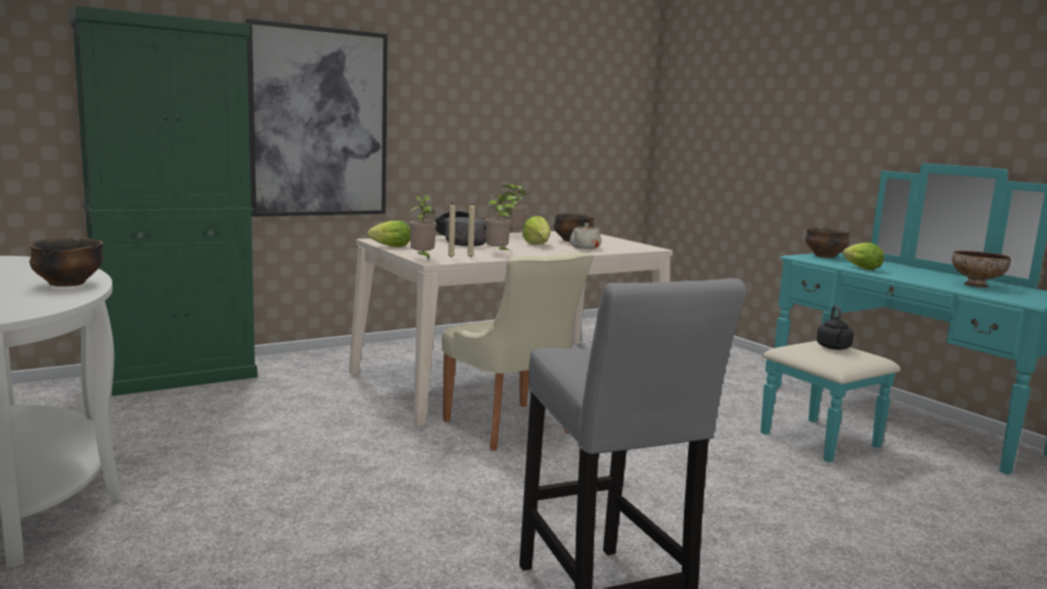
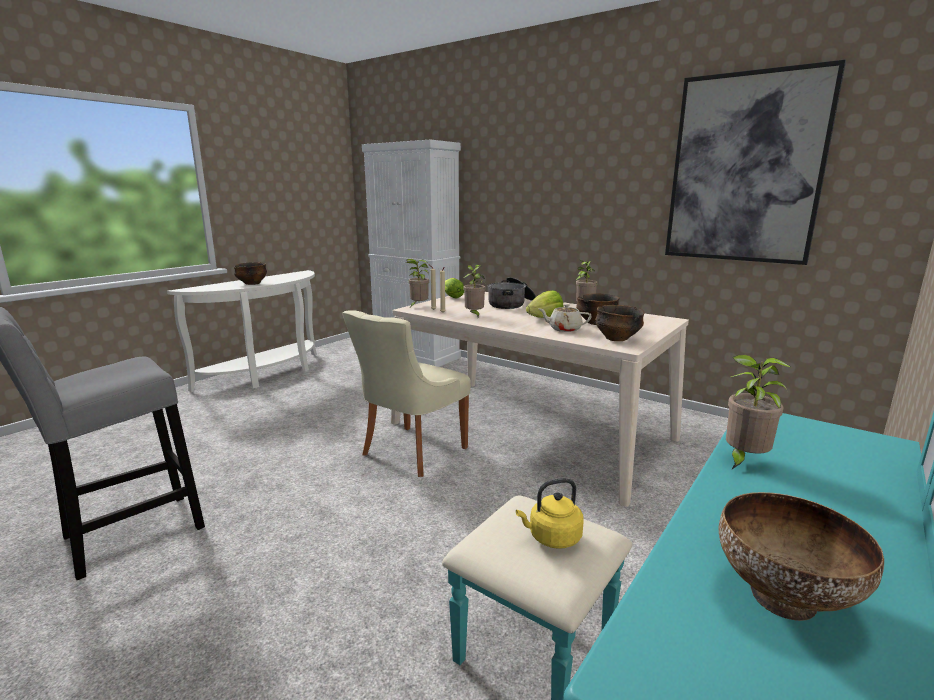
camera: 70 degrees right, 5 degrees up
green cabinet [69,5,257,396] -> white cabinet [362,140,461,367]
picture [246,19,388,217] -> picture moved to [665,59,846,265]
bowl [805,227,850,258] -> bowl moved to [595,305,645,341]
black kettle [816,305,854,350] -> yellow kettle [516,478,584,549]
lettuce [842,242,884,270] -> potted plant [726,355,791,469]

